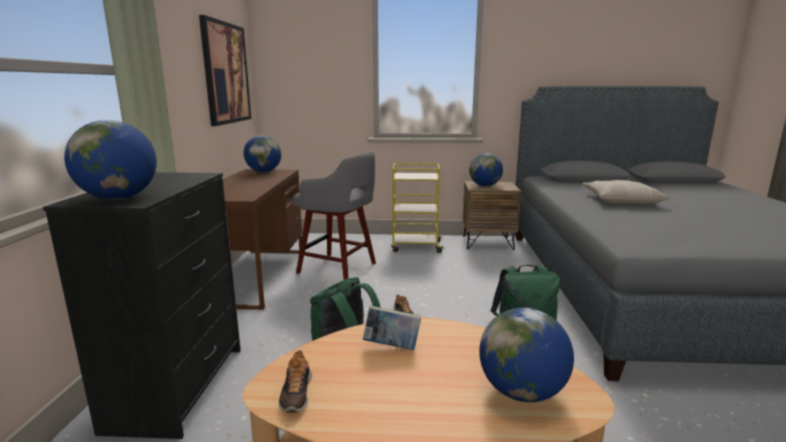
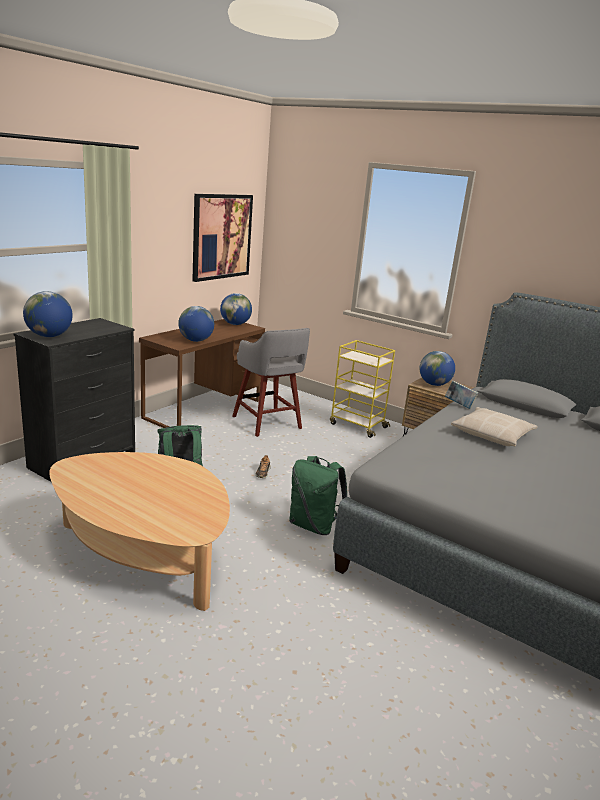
camera: 30 degrees right, 5 degrees up
shoe [279,350,312,413] -> none
book [363,305,421,350] -> book moved to [445,381,478,409]
globe [479,308,574,402] -> globe moved to [178,306,214,342]

